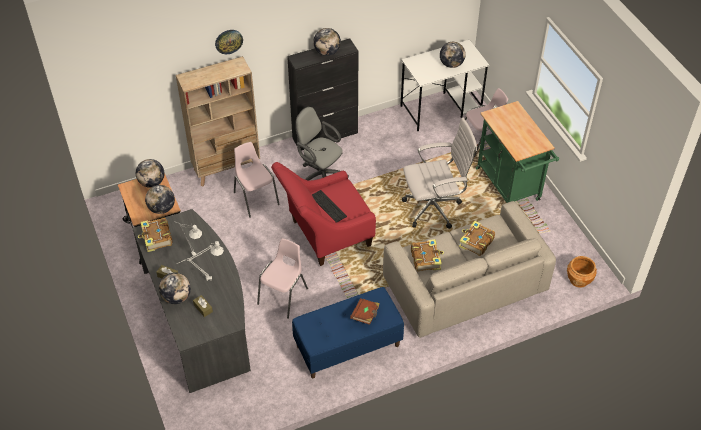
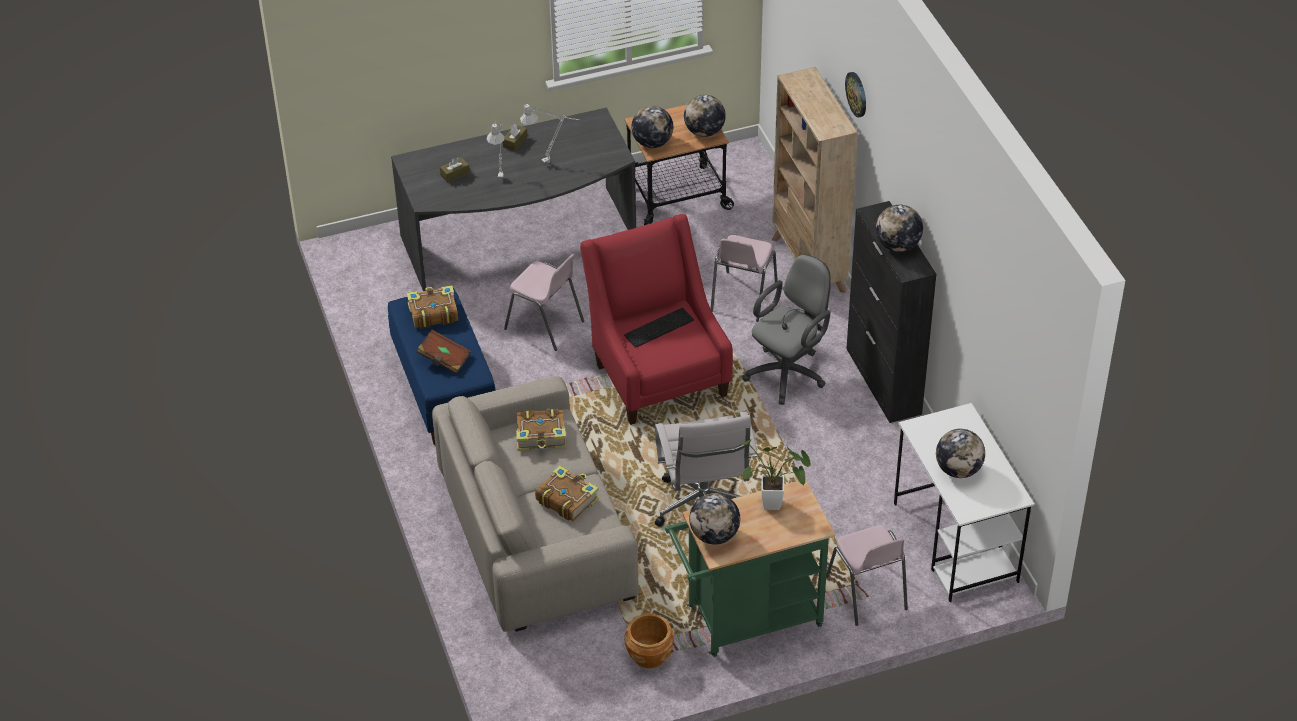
camera: 95 degrees right, 5 degrees down
book [138,218,172,252] -> book moved to [407,285,458,329]
globe [159,273,191,304] -> globe moved to [689,493,740,545]
pink chair [234,142,280,218] -> pink chair turned 135 degrees clockwise [711,235,778,322]
brown planter [567,256,597,288] -> brown planter moved to [624,613,674,669]
none -> potted plant [738,439,811,510]

